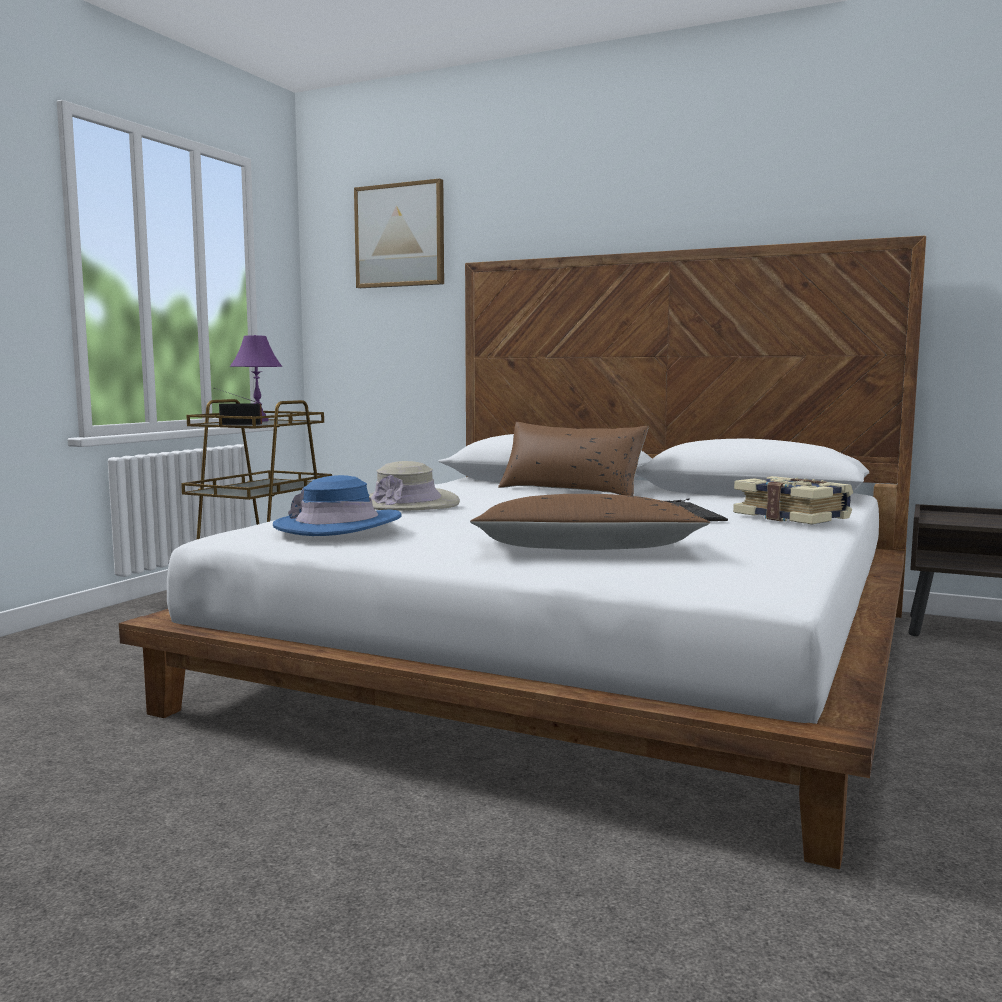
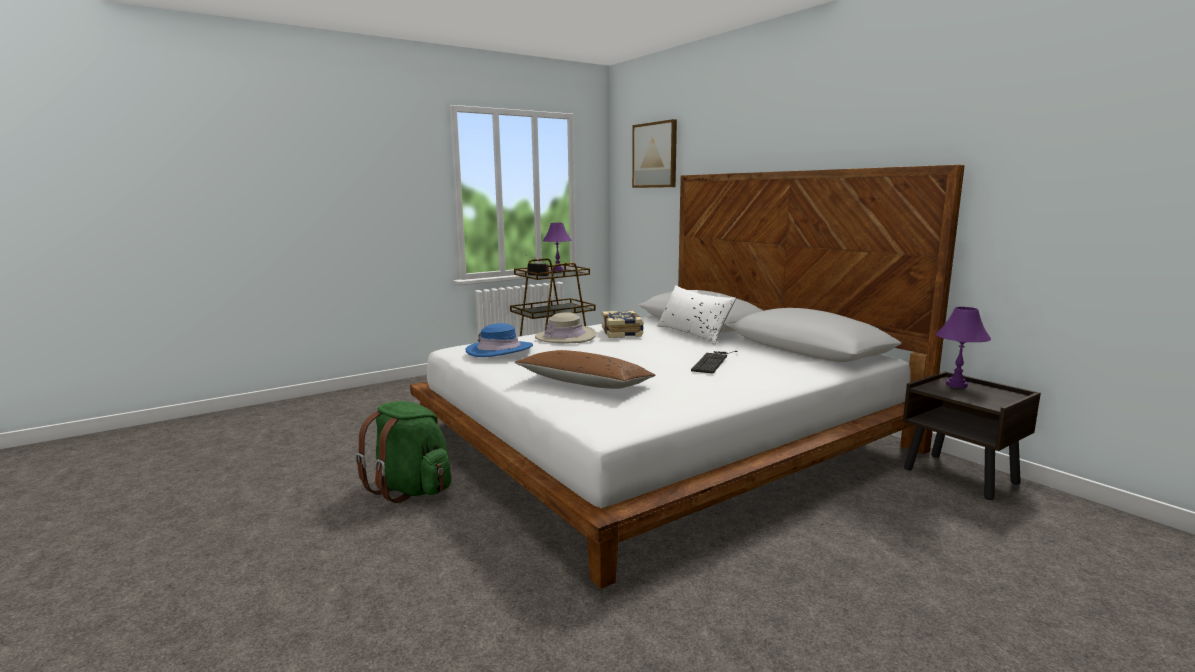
camera: 30 degrees right, 5 degrees up
brown pillow [498,422,649,496] -> white pillow [657,285,736,345]
book [733,476,853,524] -> book moved to [602,311,644,338]
none -> green backpack [355,401,451,503]
none -> purple table lamp [936,307,991,388]

